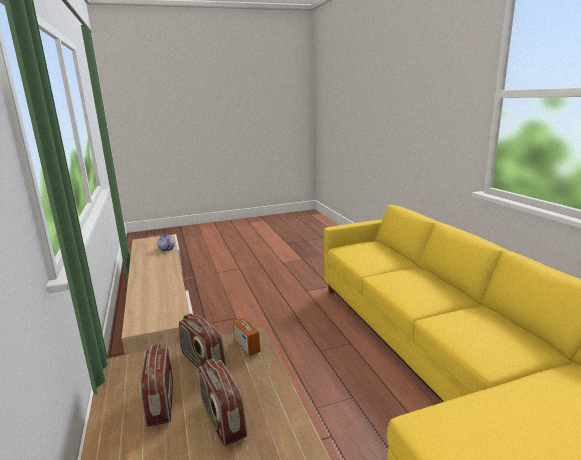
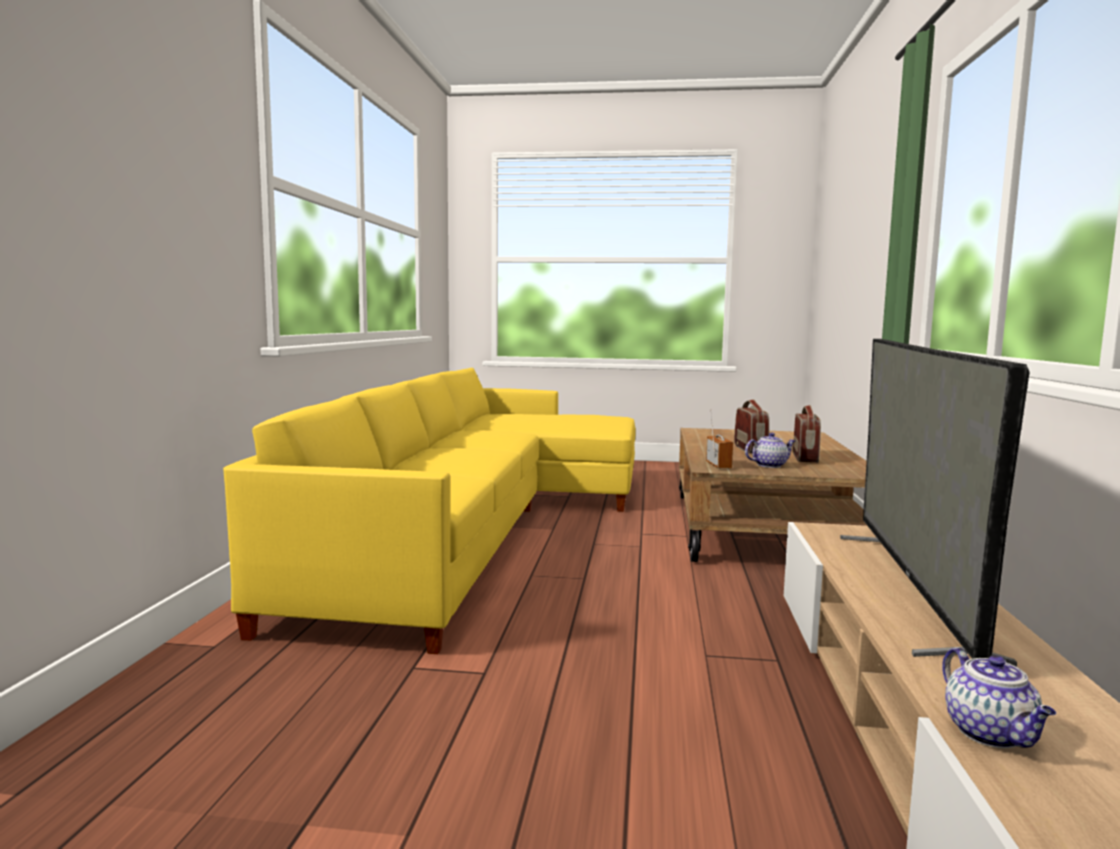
camera: 155 degrees left, 10 degrees down
radio [179,313,226,369] -> teapot [745,432,795,468]
none -> television [840,339,1030,666]

